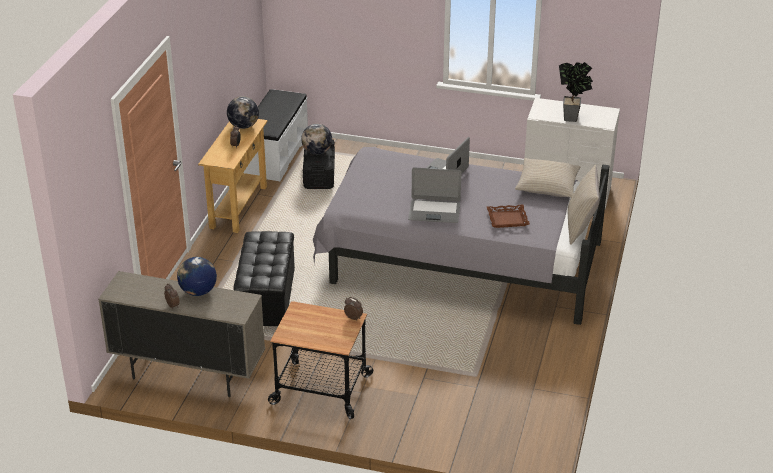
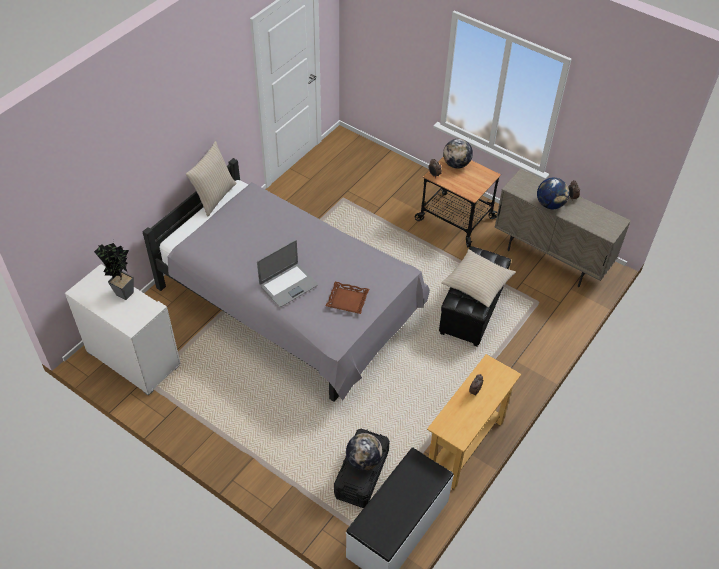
camera: 160 degrees left, 15 degrees up
globe [227,96,259,129] -> globe moved to [443,139,473,169]
laptop [408,167,462,223] -> none
brown tray [487,204,530,228] -> brown tray moved to [326,281,369,314]
beige pillow [515,158,581,198] -> beige pillow moved to [441,249,516,307]

